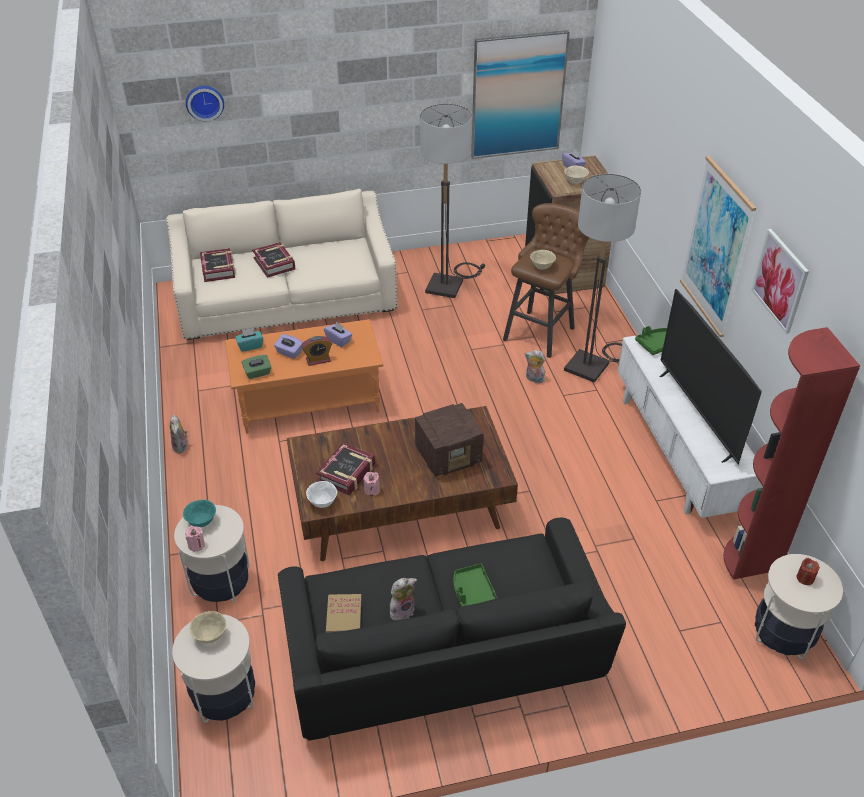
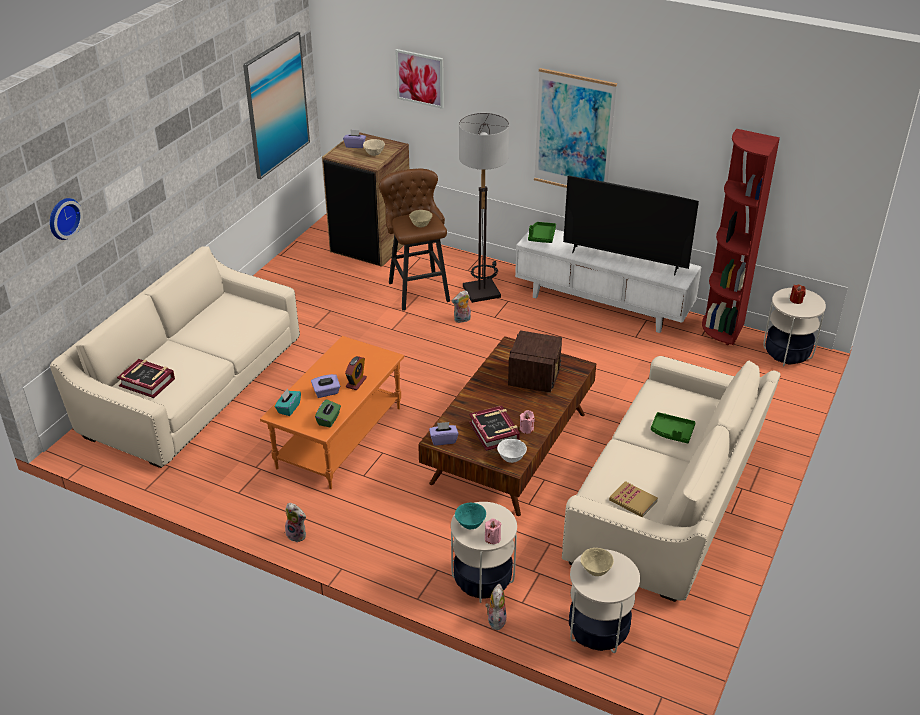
camera: 50 degrees left, 5 degrees down
book [252,242,295,278] -> none
black sofa [278,518,626,741] -> beige sofa [562,356,780,602]
purple tissue box [324,322,352,347] -> purple tissue box moved to [429,422,458,446]
plush toy [390,578,417,621] -> plush toy moved to [485,584,506,630]
floor lamp [420,104,485,298] -> none
picture [751,229,809,334] -> picture moved to [395,49,444,109]

